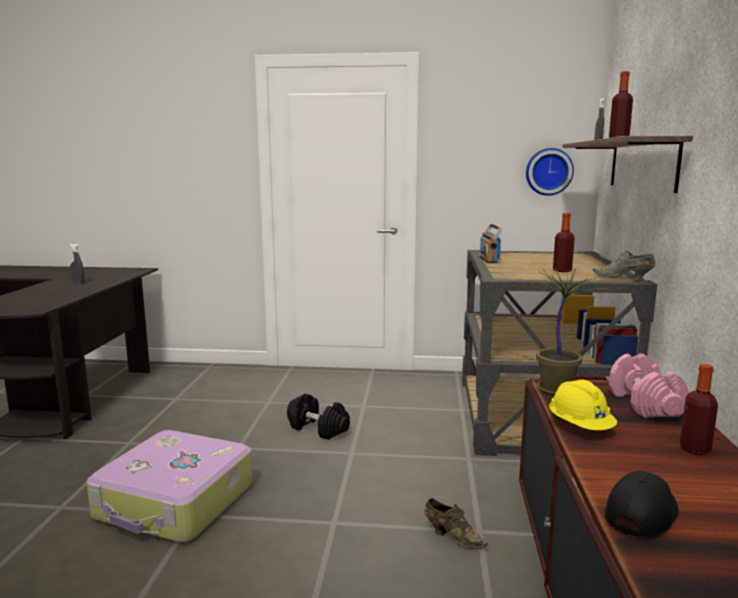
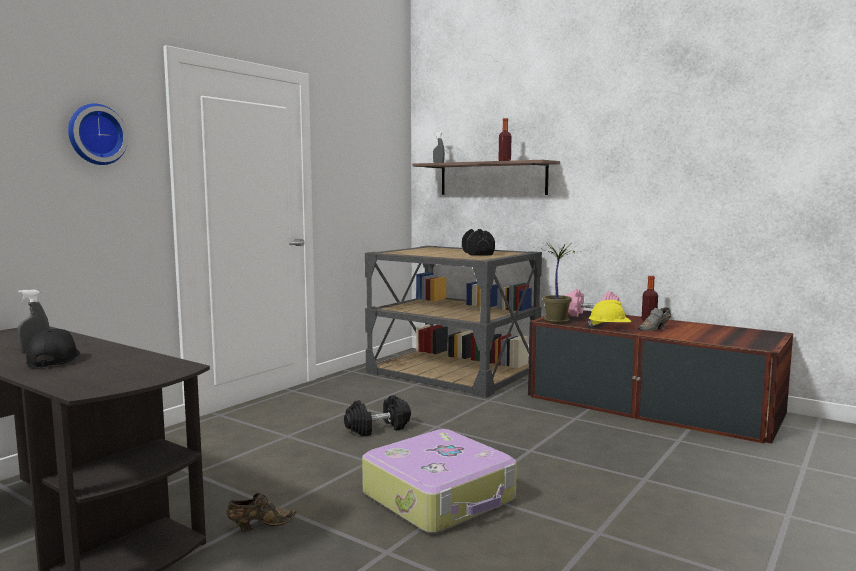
camera: 60 degrees left, 5 degrees down
brown shoe [425,498,488,549] -> brown shoe moved to [226,493,297,531]
radio [480,224,503,263] -> none
wall clock [526,148,574,196] -> wall clock moved to [68,104,128,165]
bottle [553,213,575,272] -> black dumbbell [462,229,495,256]
grey shoe [592,251,655,280] -> grey shoe moved to [638,307,671,331]
black cap [605,471,679,538] -> black cap moved to [26,329,80,367]

